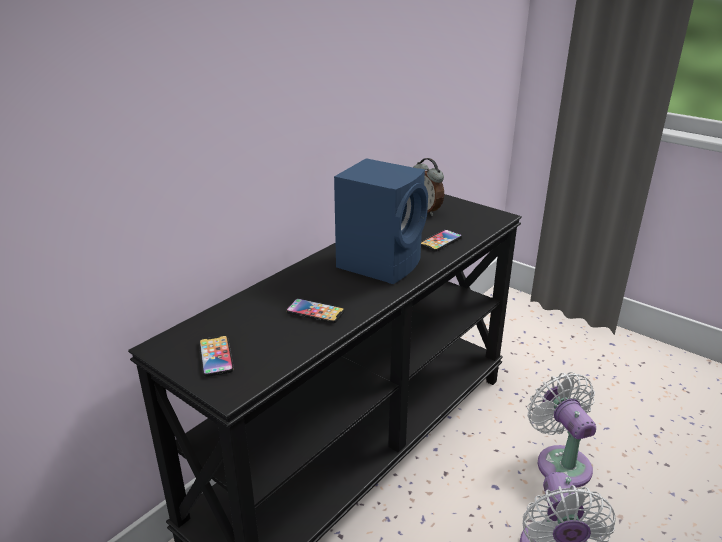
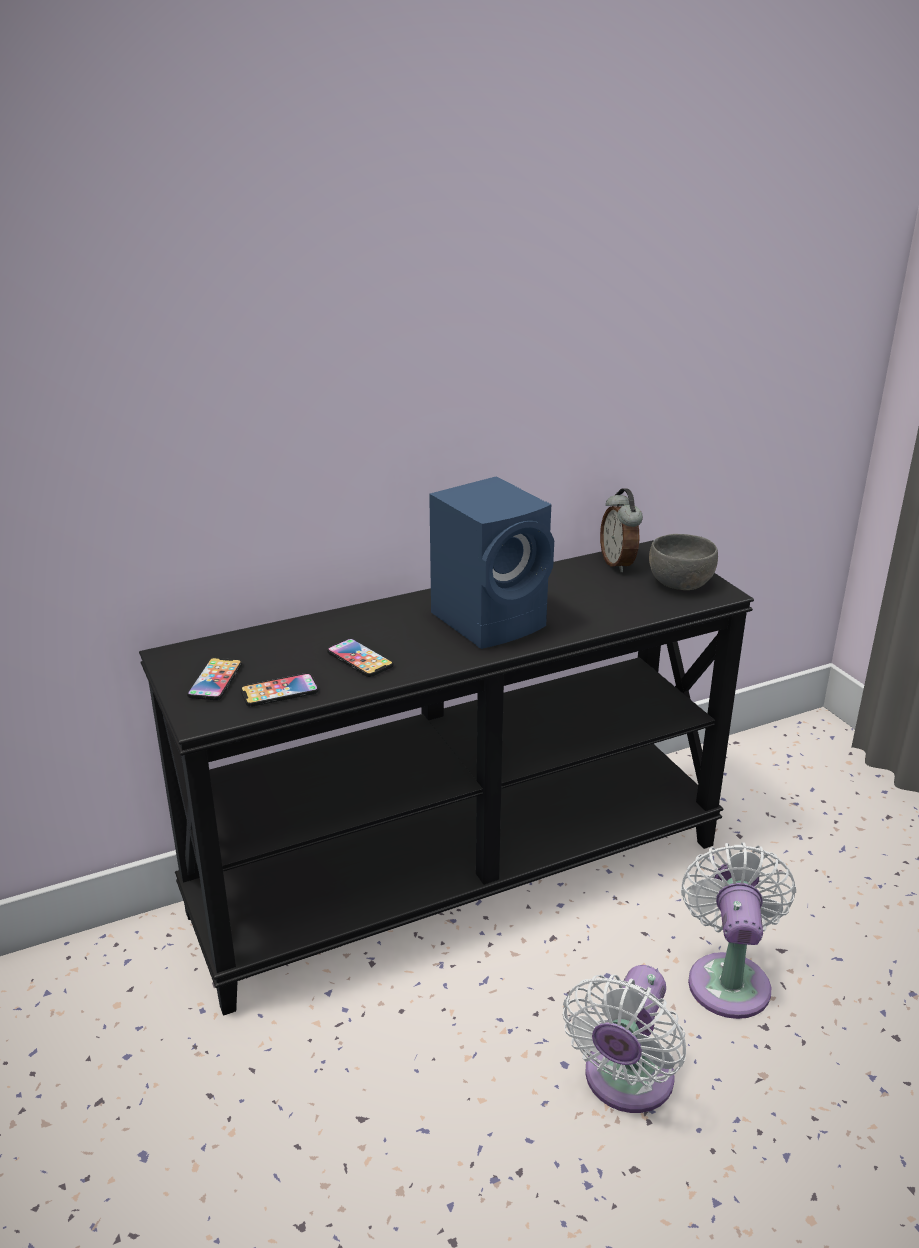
camera: 25 degrees right, 0 degrees up
phone [421,230,462,252] -> phone moved to [241,673,319,707]
none -> grey bowl [649,534,718,590]

